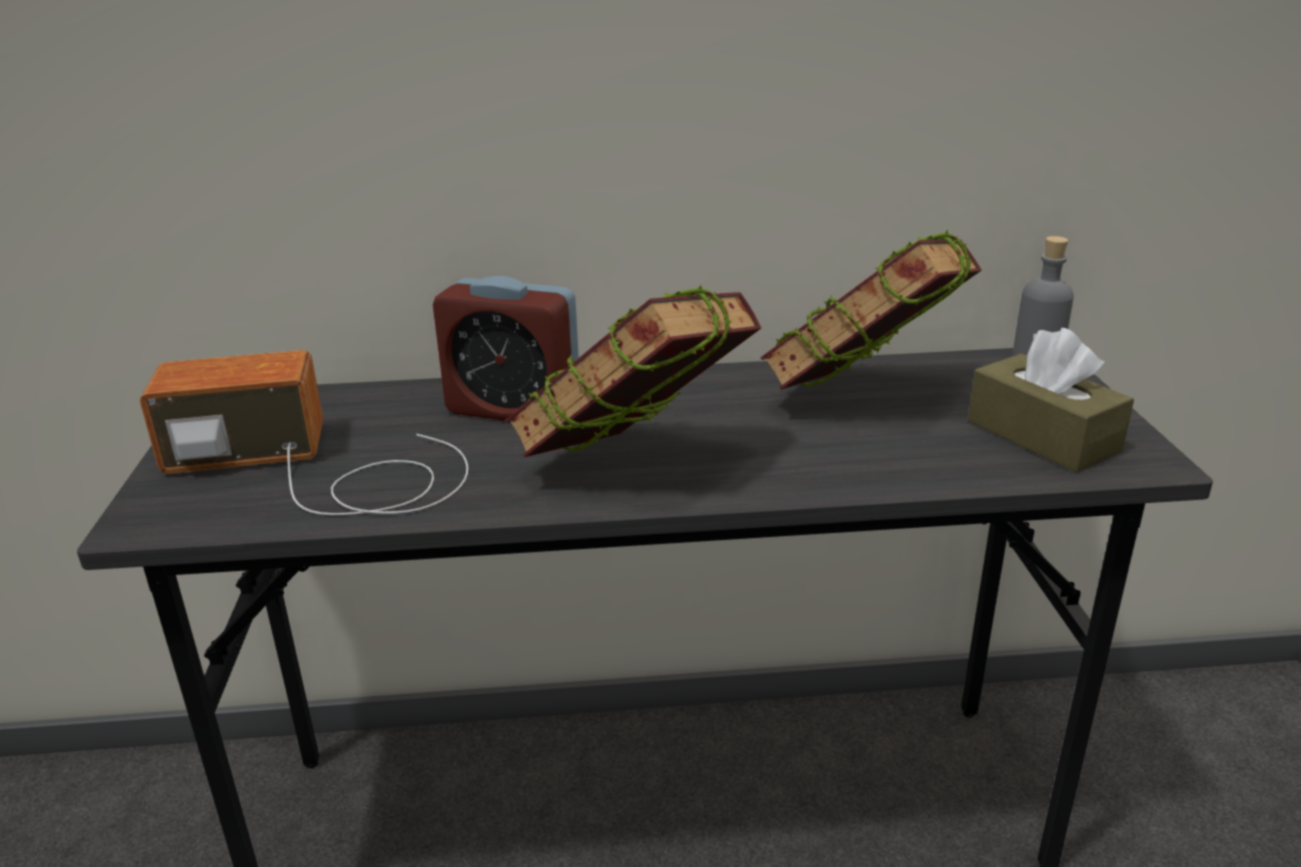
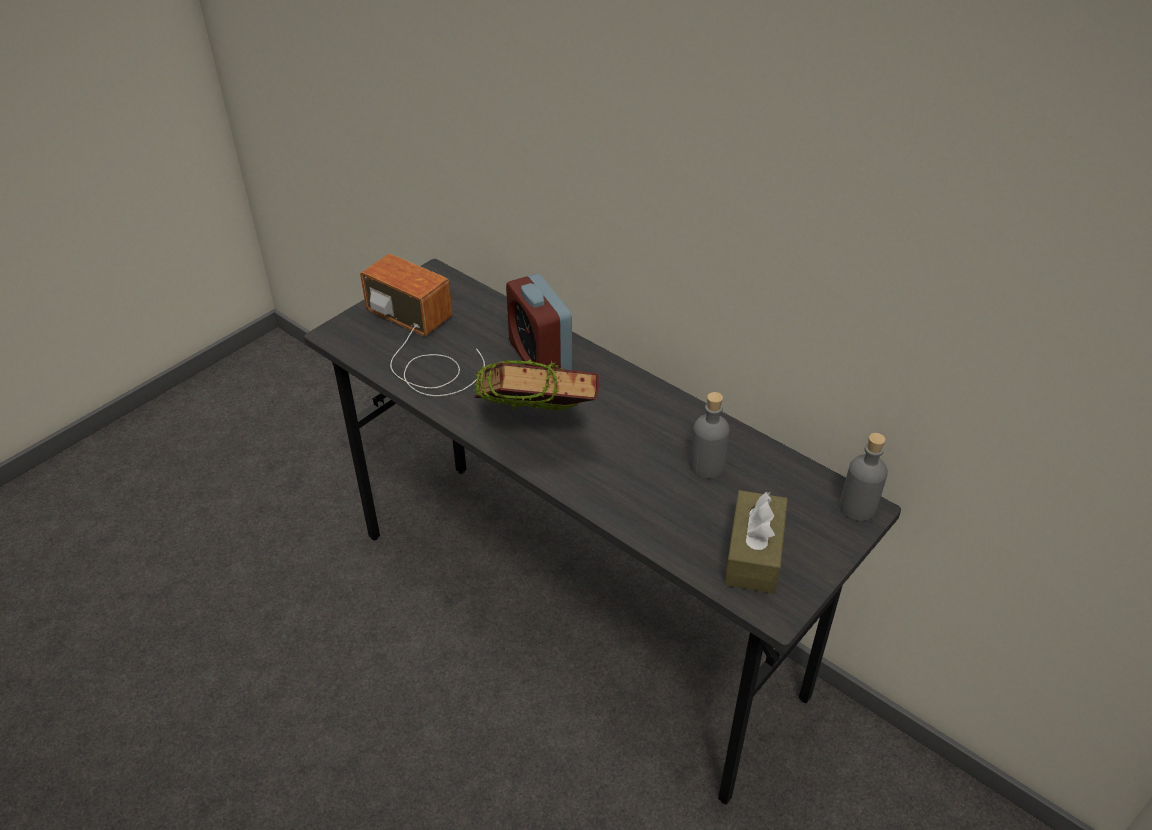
camera: 45 degrees right, 15 degrees up
book [760,230,982,390] -> grey bottle [690,392,730,479]

